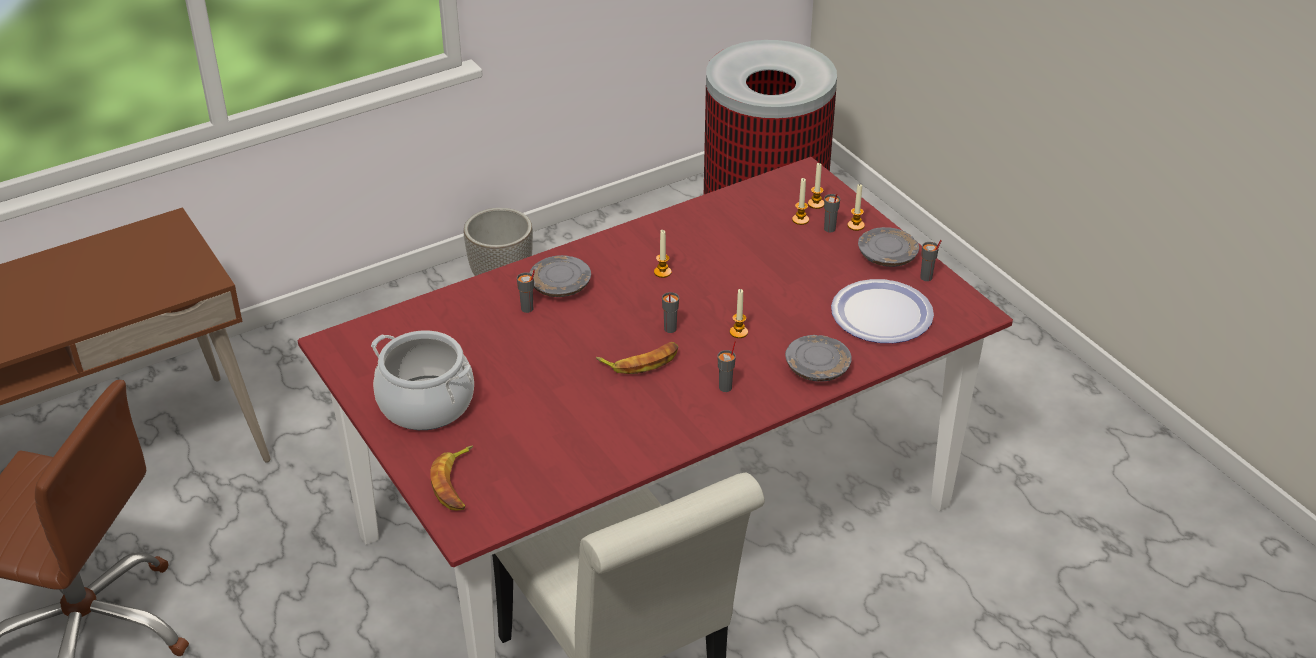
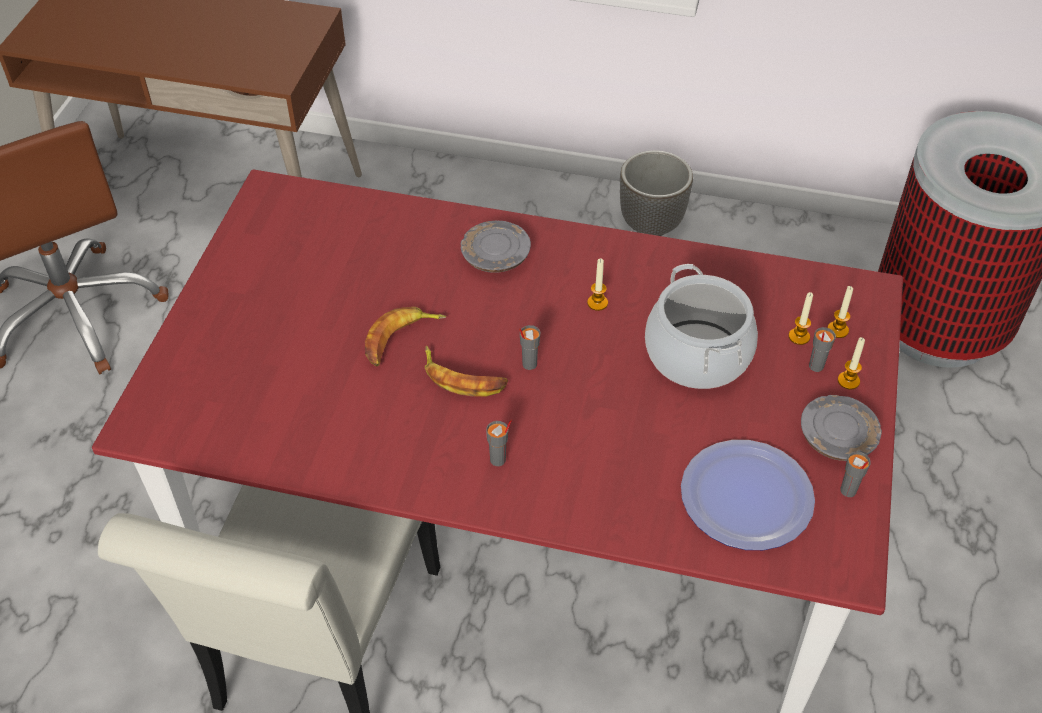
camera: 45 degrees right, 10 degrees up
cooking pot [371,331,474,430] -> cooking pot moved to [645,264,758,389]
banana [431,445,473,511] -> banana moved to [365,307,446,366]
grey cup [517,269,535,313] -> none
candle [730,289,748,338] -> none
grey plate [785,335,852,382] -> none

